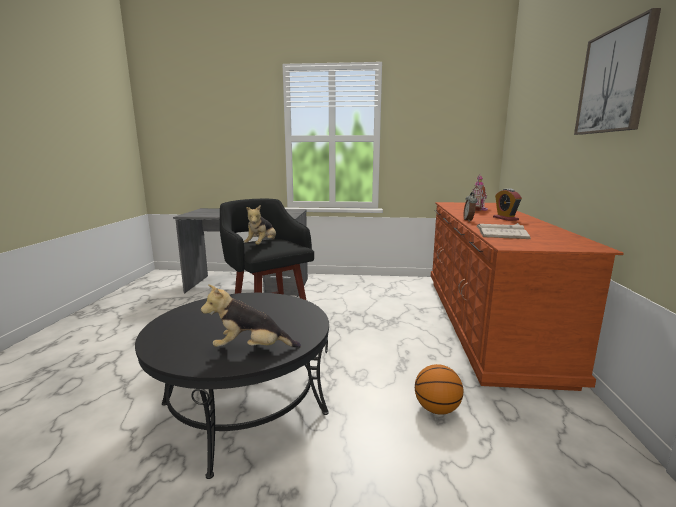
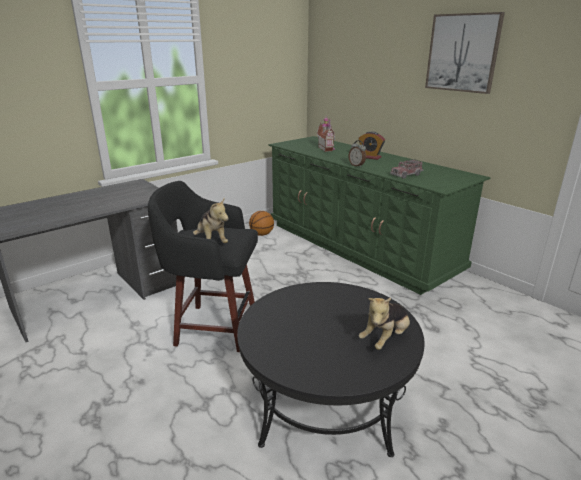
camera: 45 degrees left, 10 degrees up
basketball [415,364,463,415] -> basketball moved to [249,211,274,236]
brown dresser [431,202,624,391] -> green dresser [269,136,490,295]
white book [476,223,531,239] -> toy truck [390,159,424,179]

